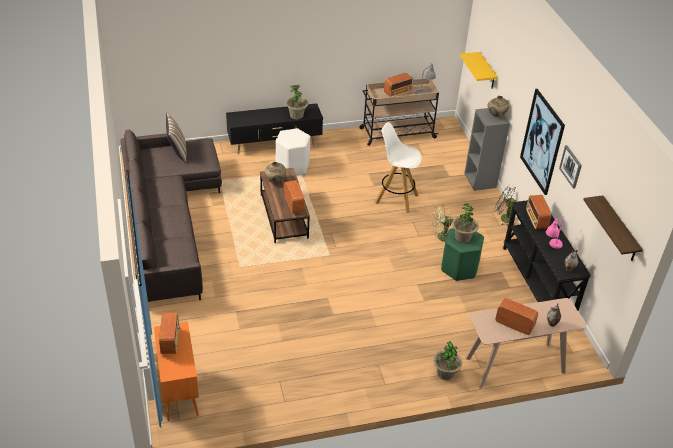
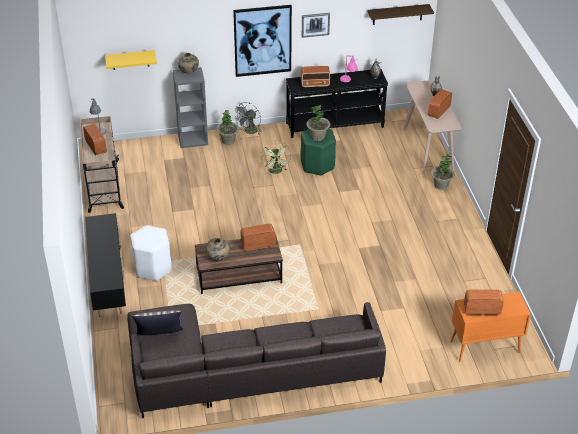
camera: 85 degrees left, 0 degrees up
potted plant [285,85,308,119] -> potted plant moved to [217,110,239,145]
white stool [375,122,422,213] -> none

